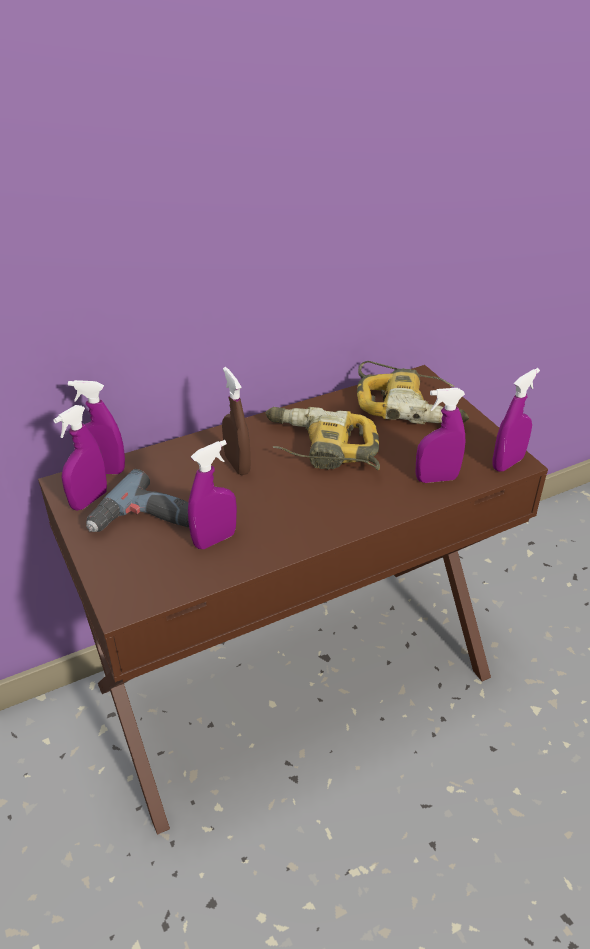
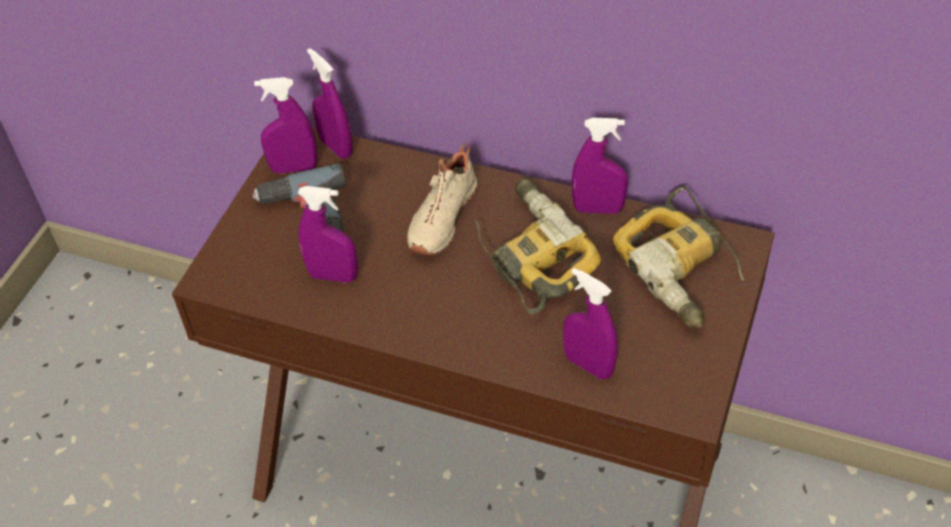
camera: 50 degrees right, 10 degrees up
brown spray bottle [222,367,251,475] -> beige shoe [407,143,478,255]
purple spray bottle [493,368,540,472] -> purple spray bottle moved to [572,118,628,214]

